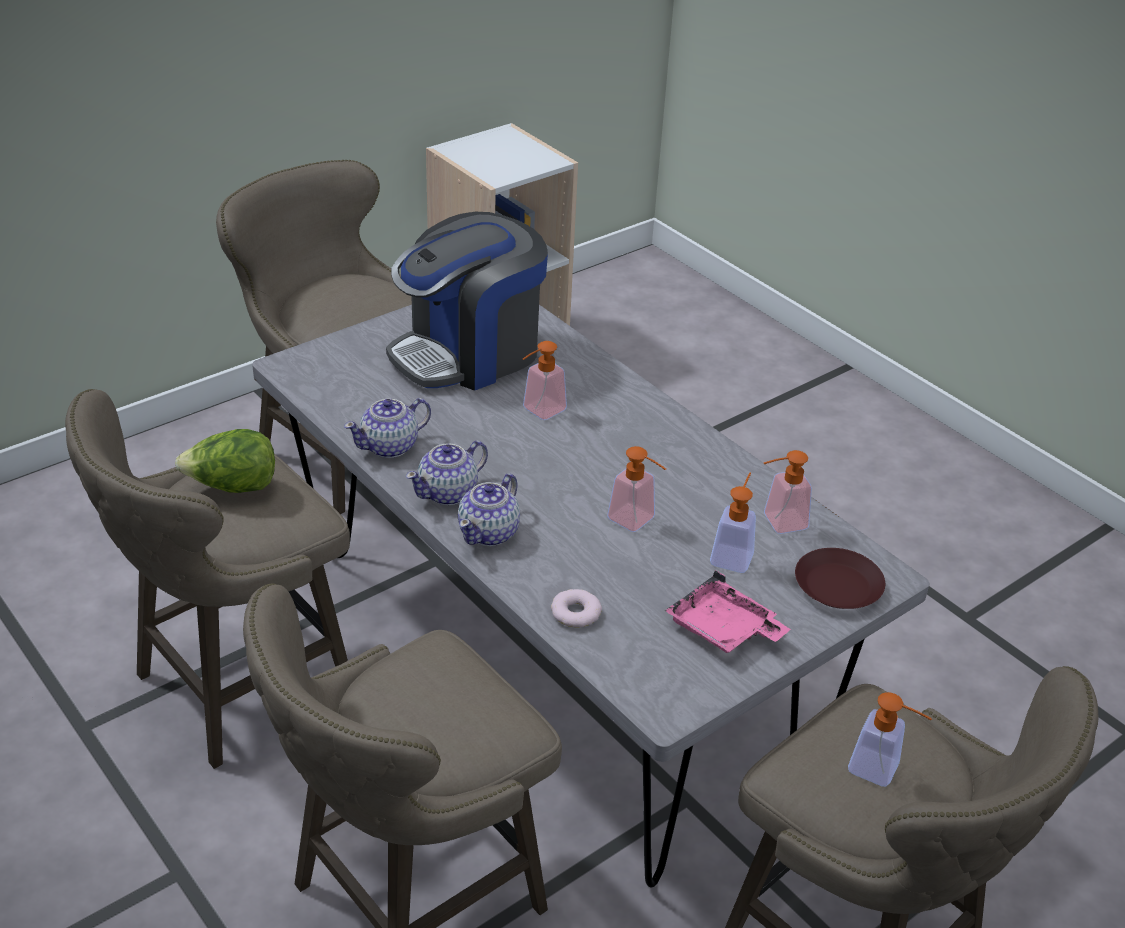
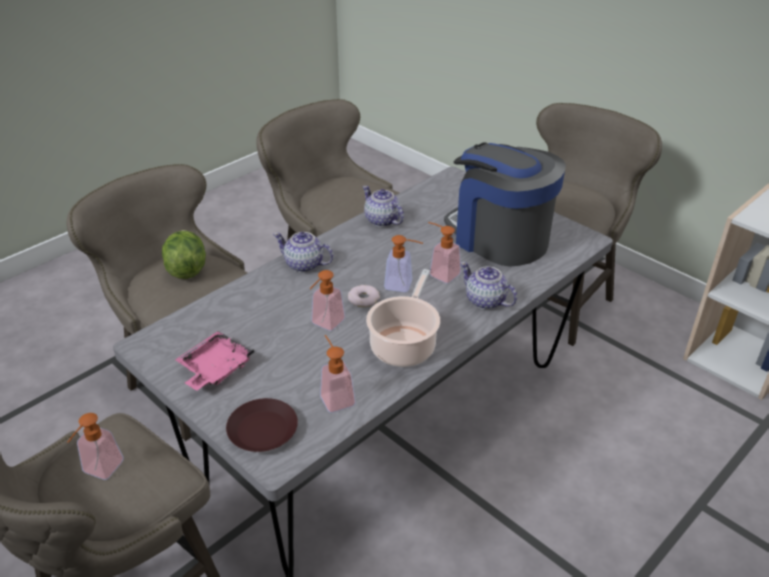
camera: 85 degrees right, 0 degrees up
lettuce [175,429,275,493] -> lettuce moved to [162,230,206,279]
teapot [406,441,488,505] -> teapot moved to [460,262,517,309]
donut [551,589,602,628] -> donut moved to [348,285,380,307]
soap dispenser [710,473,756,573] -> soap dispenser moved to [384,235,423,292]
none -> cooking pot [366,269,440,367]

